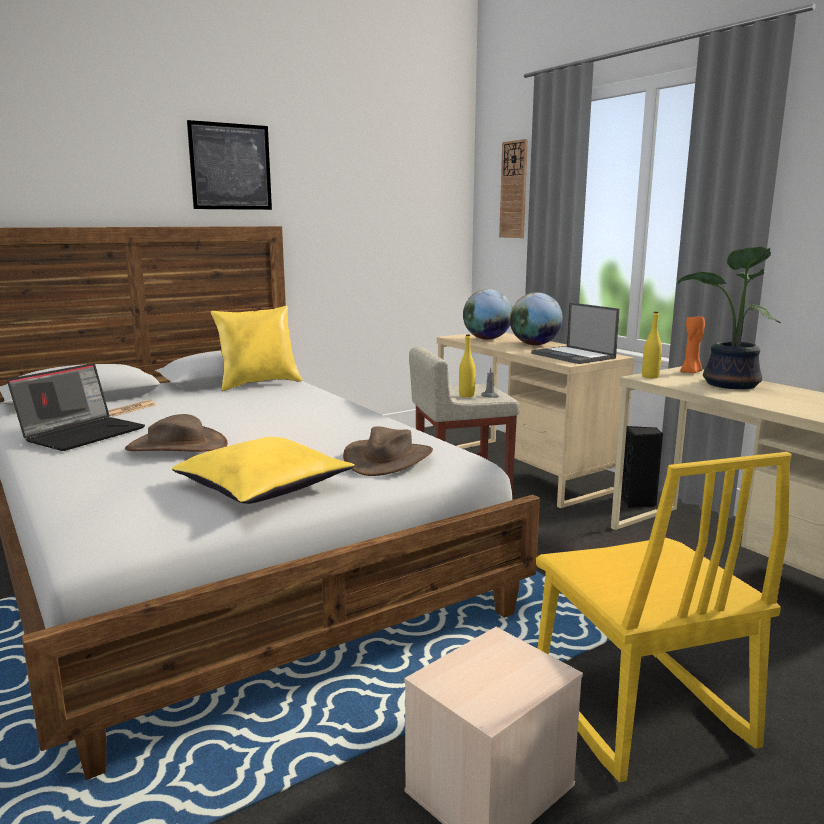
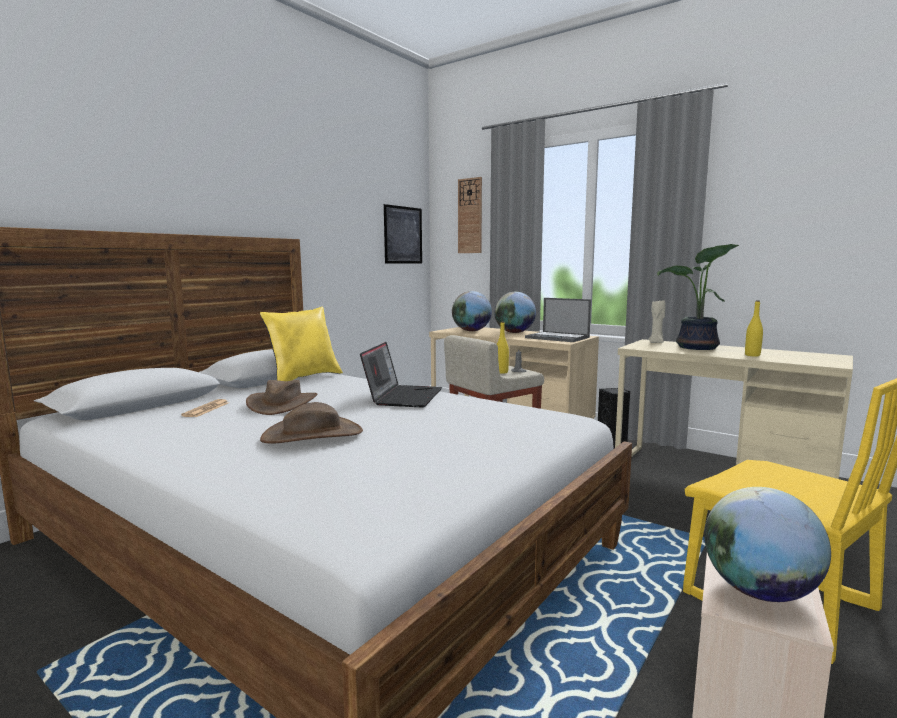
camera: 20 degrees left, 5 degrees down
laptop [7,363,145,451] -> laptop moved to [360,342,442,407]
yellow pillow [172,437,355,504] -> none
picture [187,120,272,210] -> picture moved to [384,204,422,264]
brown hat [343,426,433,476] -> brown hat moved to [246,380,317,415]
yellow bottle [642,312,662,378] -> yellow bottle moved to [745,300,763,356]
orange candle [680,314,705,374] -> beige candle [648,300,666,343]
none -> globe [704,487,831,602]

